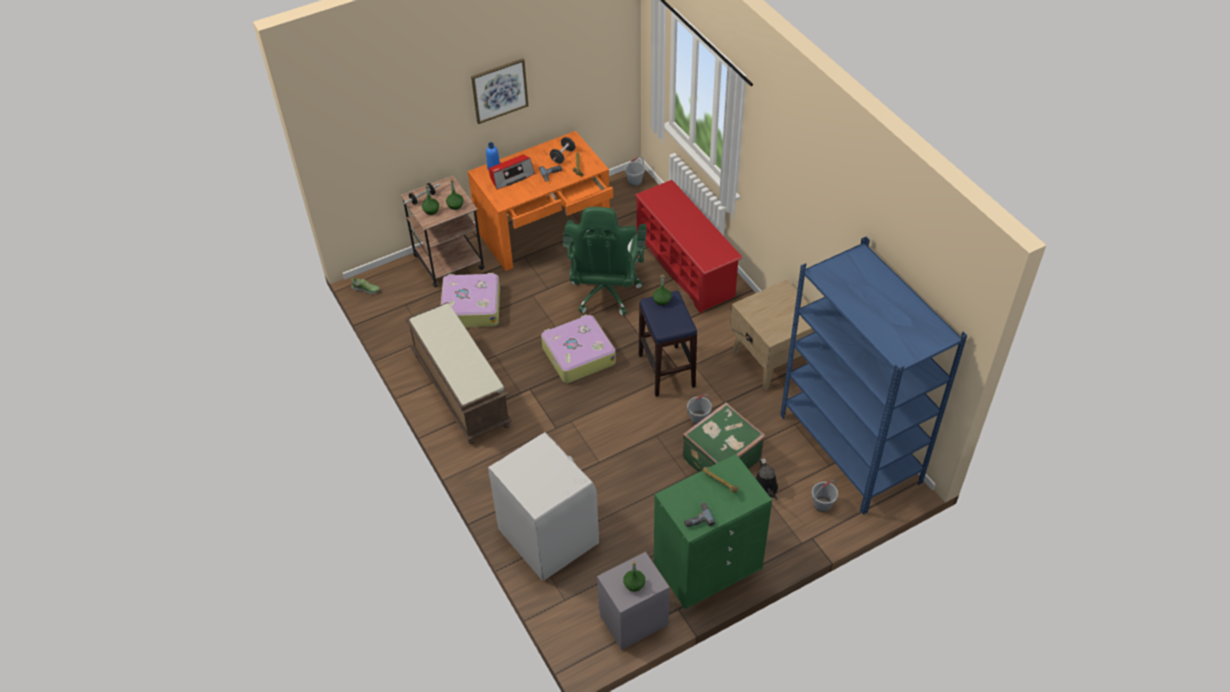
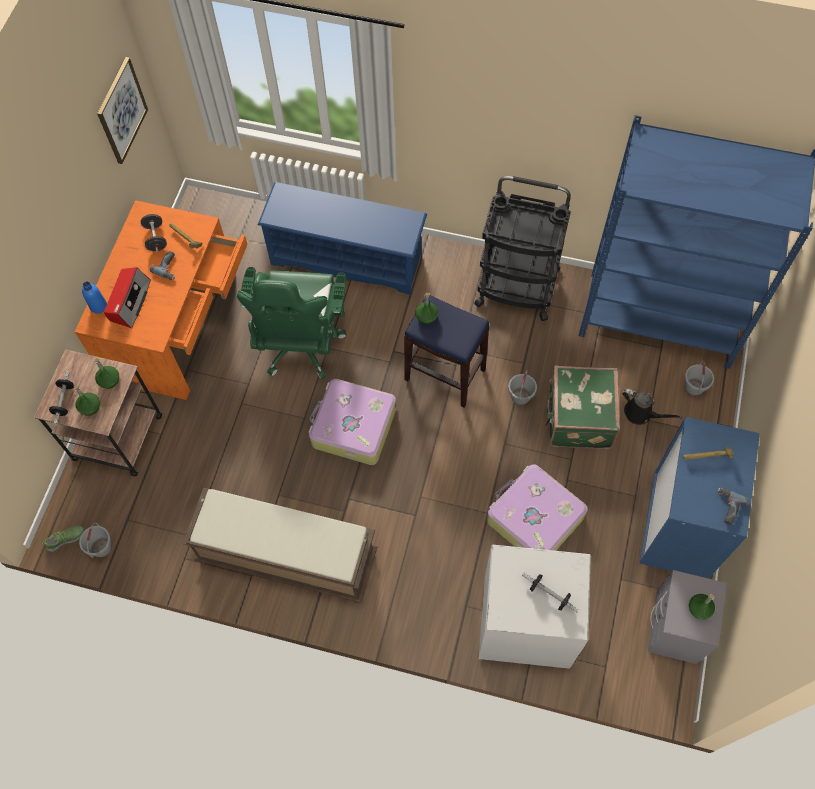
camera: 45 degrees left, 15 degrees up
suitcase [441,273,500,327] -> suitcase moved to [487,464,588,551]
picture [471,58,528,124] -> picture moved to [97,57,148,164]
green office chair [563,207,646,316] -> green office chair turned 45 degrees clockwise [237,267,347,379]
grey bucket [625,157,645,186] -> grey bucket moved to [79,522,112,558]
red shoe rack [635,180,742,314] -> blue shoe rack [258,182,427,295]
green cabinet [654,454,772,609] -> blue cabinet [640,417,760,579]
beige nightstand [730,280,815,390] -> black cart [474,176,571,321]
none -> dumbbell [522,572,579,613]

